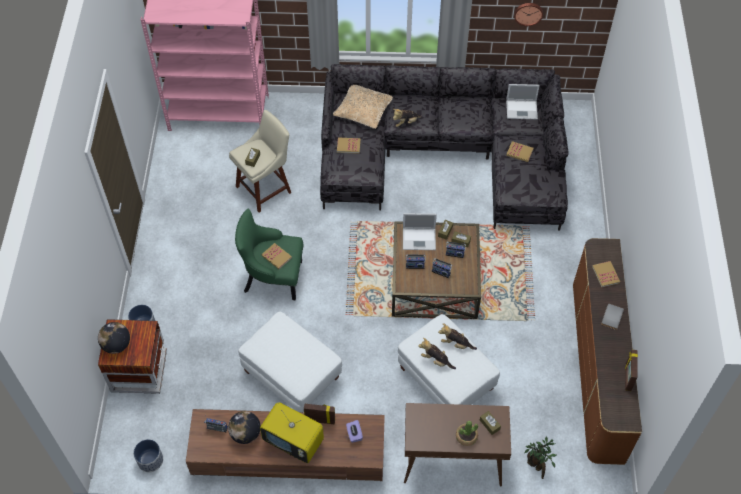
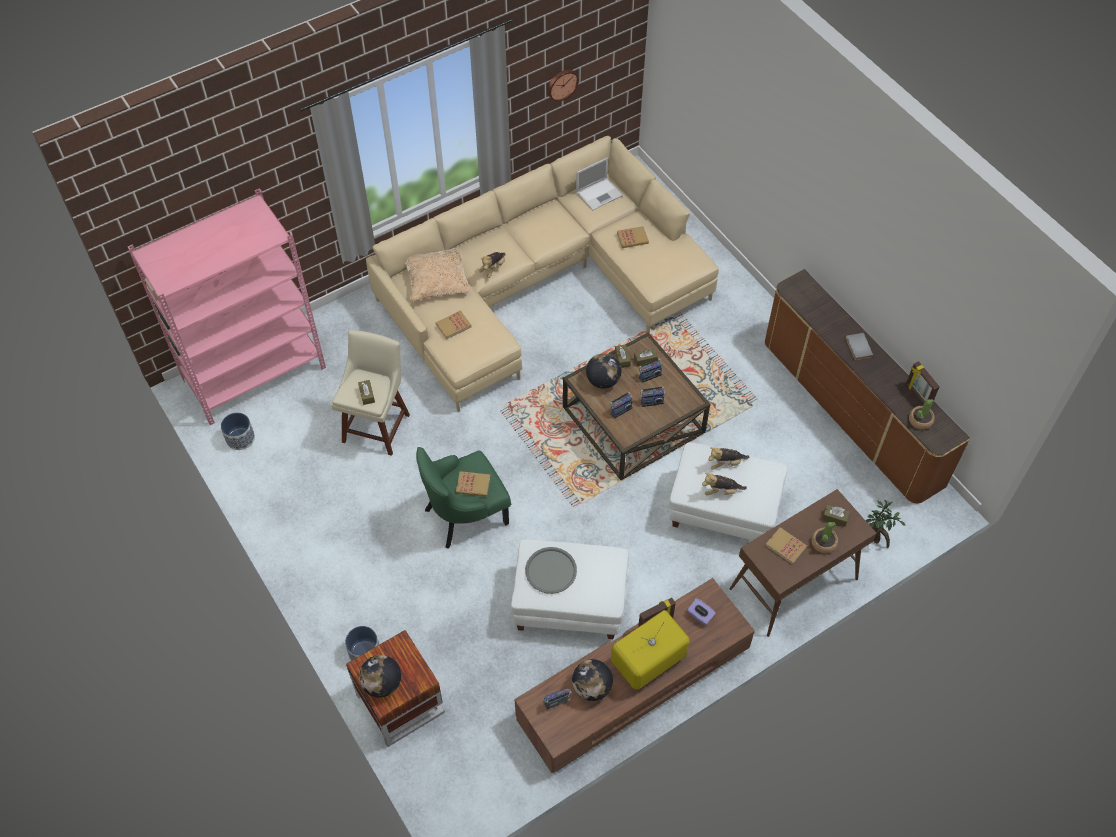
camera: 35 degrees left, 0 degrees up
planter [133,439,163,472] -> planter moved to [221,413,255,450]
television [260,402,324,463] -> television turned 150 degrees clockwise [611,610,689,690]
black sofa [320,64,568,231] -> beige sofa [366,136,719,412]
laptop [403,213,437,250] -> globe [586,353,622,389]
book [592,261,620,288] -> book moved to [765,527,807,565]
none -> grey tray [525,547,577,594]
none -> potted plant [909,399,935,430]

